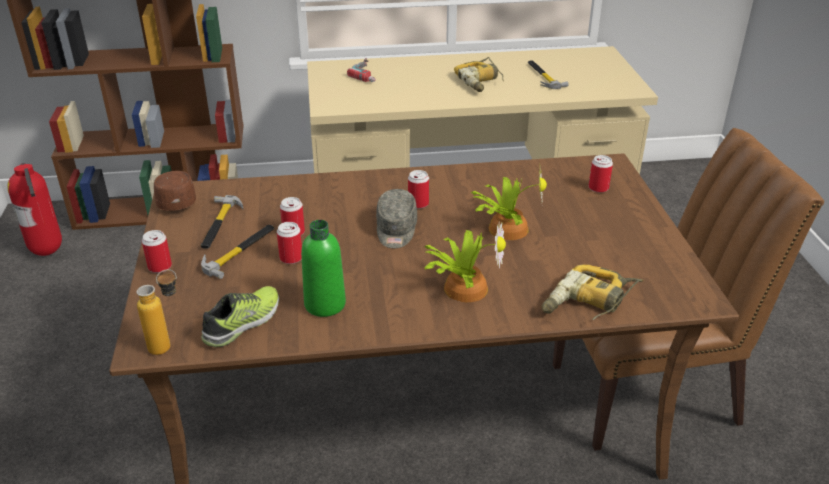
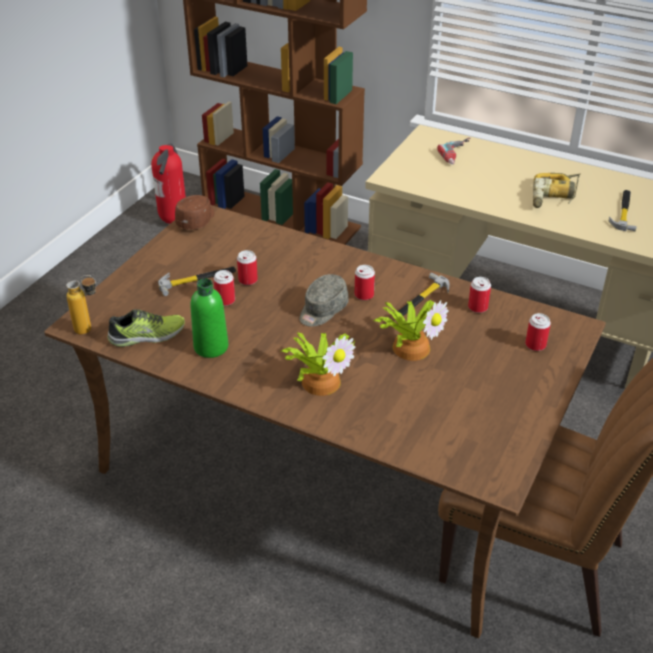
camera: 35 degrees right, 5 degrees up
can [142,230,172,273] -> can moved to [468,277,491,313]
hammer [201,195,244,249] -> hammer moved to [398,273,449,316]
power drill [541,265,643,320] -> none

